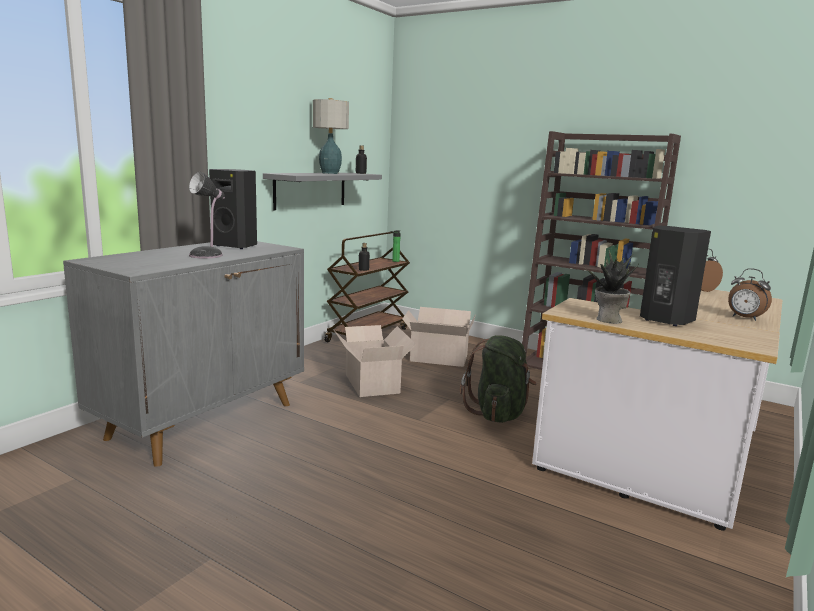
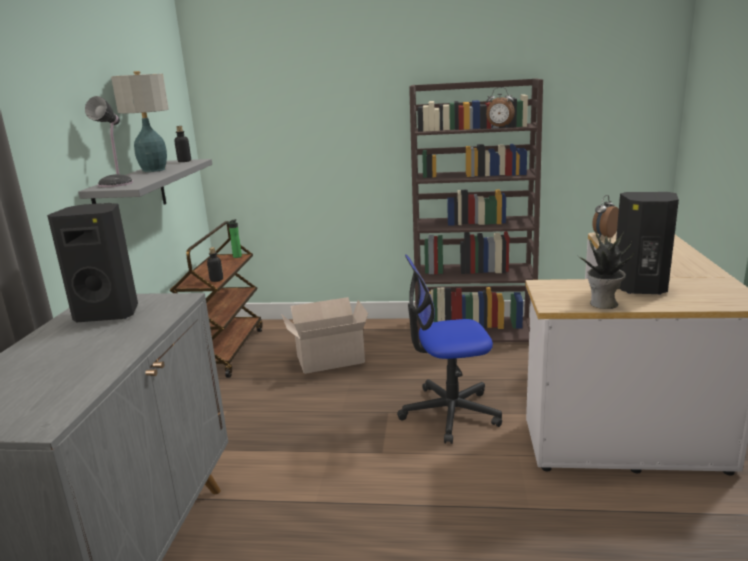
camera: 25 degrees left, 5 degrees up
table lamp [189,171,225,258] -> table lamp moved to [85,96,133,187]
cardboard box [333,325,416,397] -> none
green backpack [460,335,537,423] -> office chair [397,255,502,444]
alarm clock [728,268,772,321] -> alarm clock moved to [486,87,515,128]

